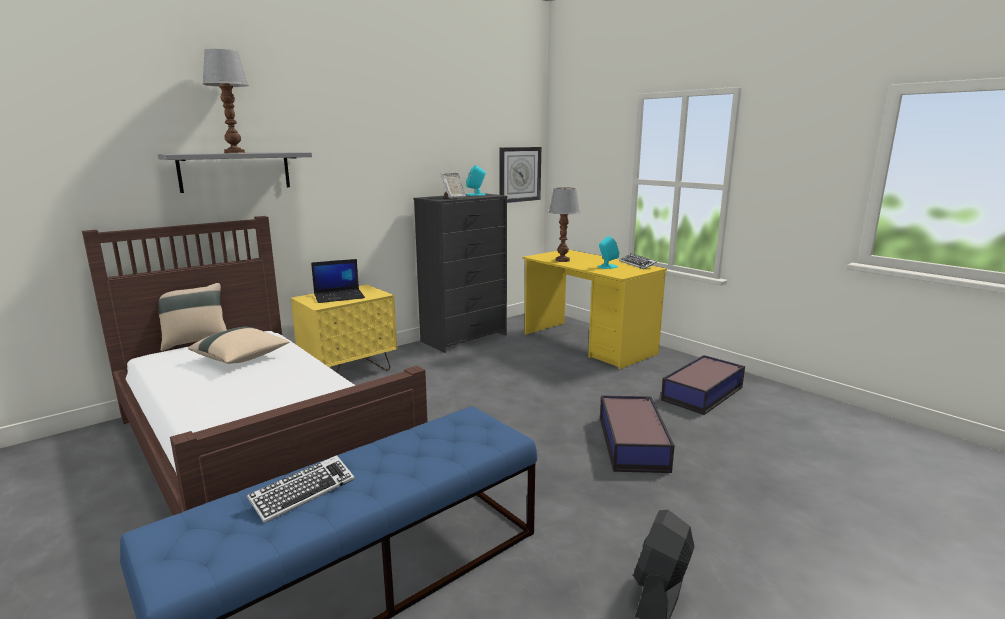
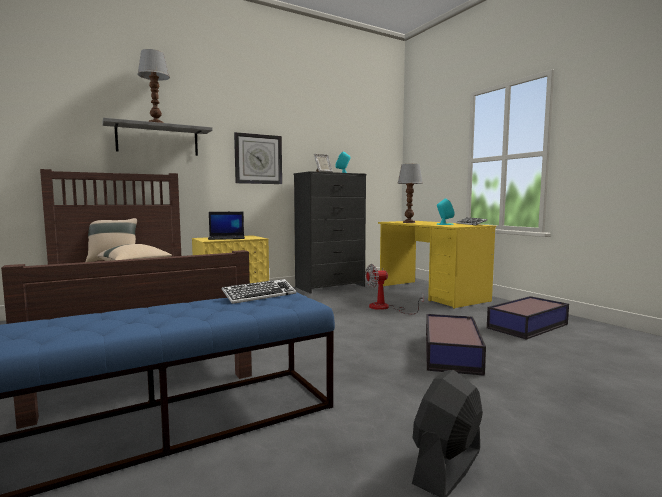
camera: 10 degrees right, 10 degrees down
keyboard [247,455,355,524] -> keyboard moved to [222,279,296,304]
wall clock [500,147,541,203] -> wall clock moved to [234,132,282,184]
none -> fan [365,264,424,314]

